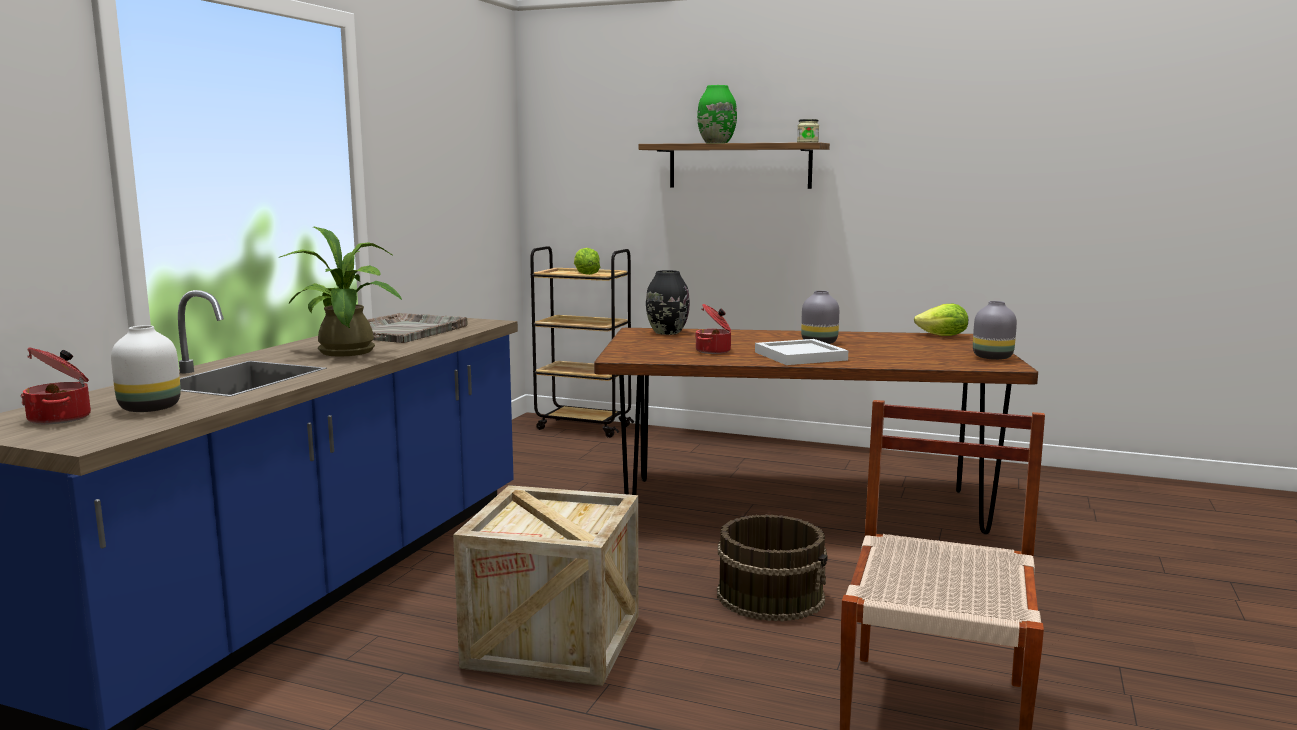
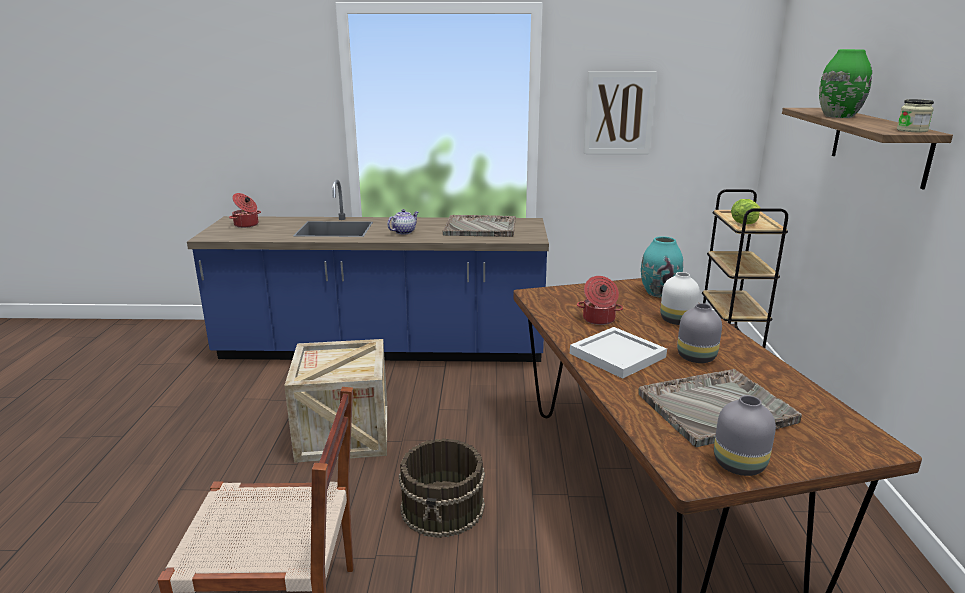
camera: 70 degrees right, 10 degrees up
white vase [111,325,181,412] -> white vase moved to [660,272,700,325]
potted plant [278,226,402,356] -> teapot [387,209,418,234]
black vase [646,270,690,335] -> turquoise vase [641,236,683,297]
lettuce [914,304,968,336] -> none
none -> picture [584,71,657,154]
none -> grey tray [638,369,802,447]

